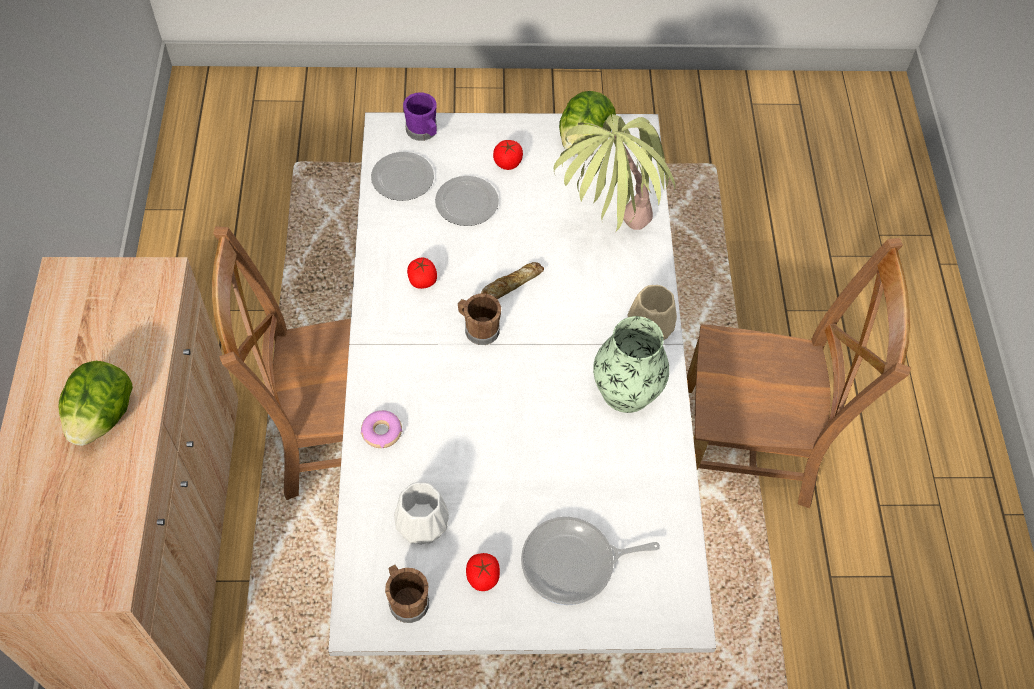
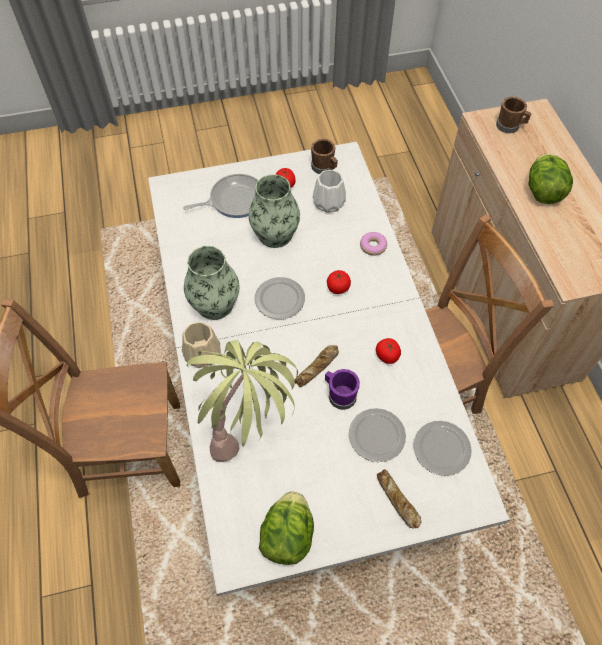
camera: 170 degrees right, 0 degrees up
purple mug [403,93,437,141] -> purple mug moved to [325,369,360,410]
brown mug [458,294,501,345] -> brown mug moved to [496,97,532,134]
tomato [493,140,523,170] -> tomato moved to [327,270,351,294]
none -> vase [248,174,300,248]
none -> plate [255,277,305,319]
none -> bread [377,469,421,529]

